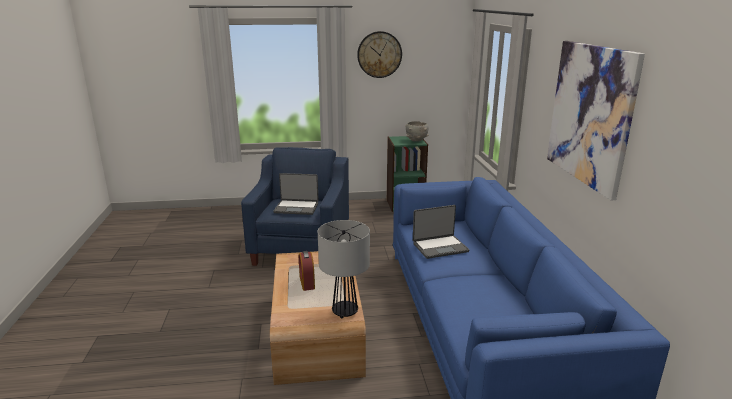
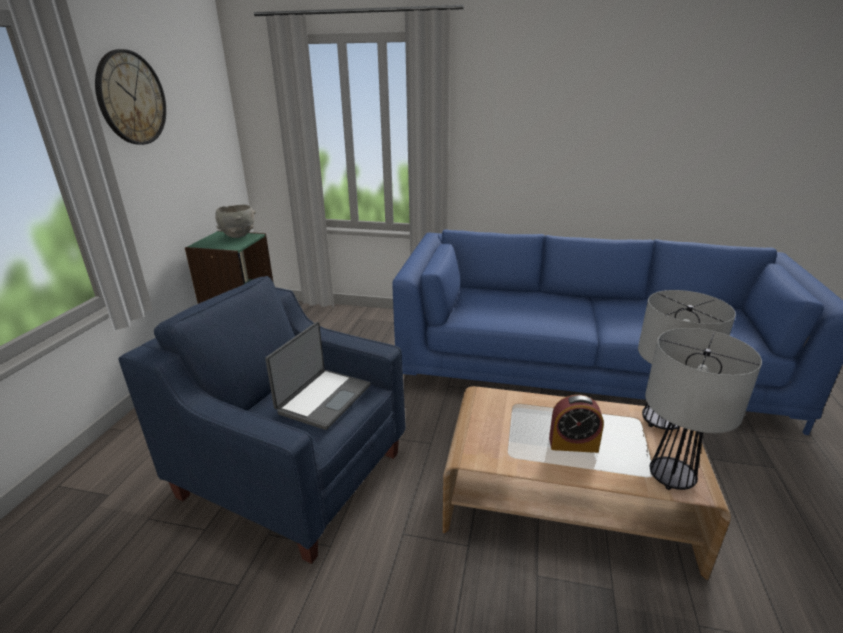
camera: 70 degrees left, 5 degrees up
laptop [413,205,469,259] -> none
picture [547,41,645,200] -> none
none -> table lamp [645,328,762,490]

